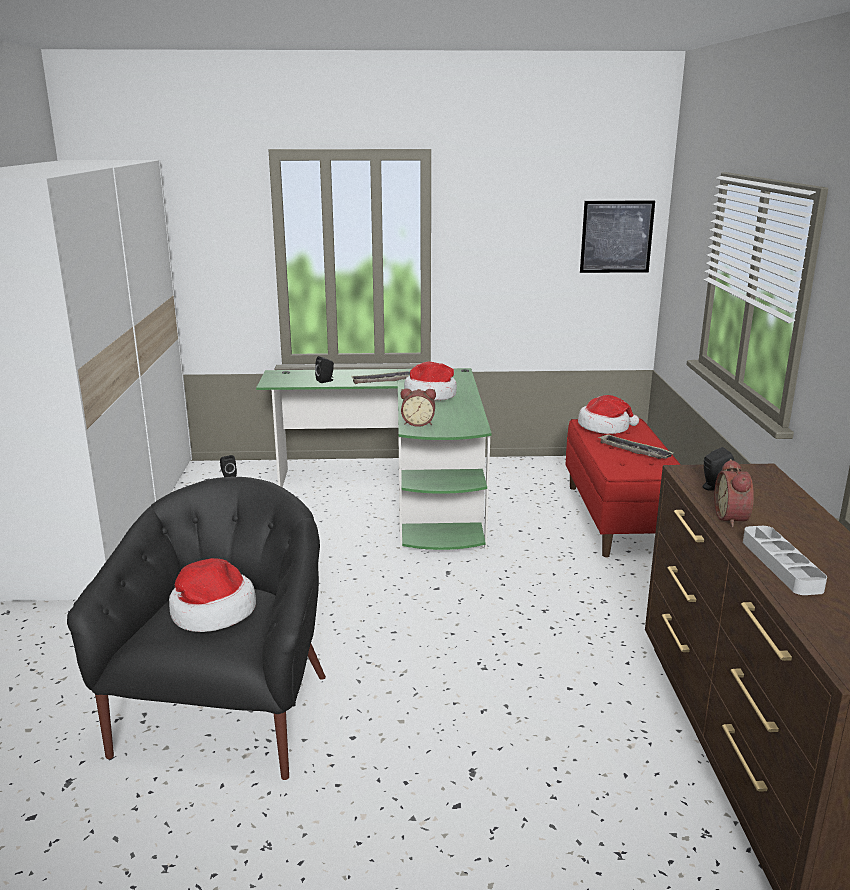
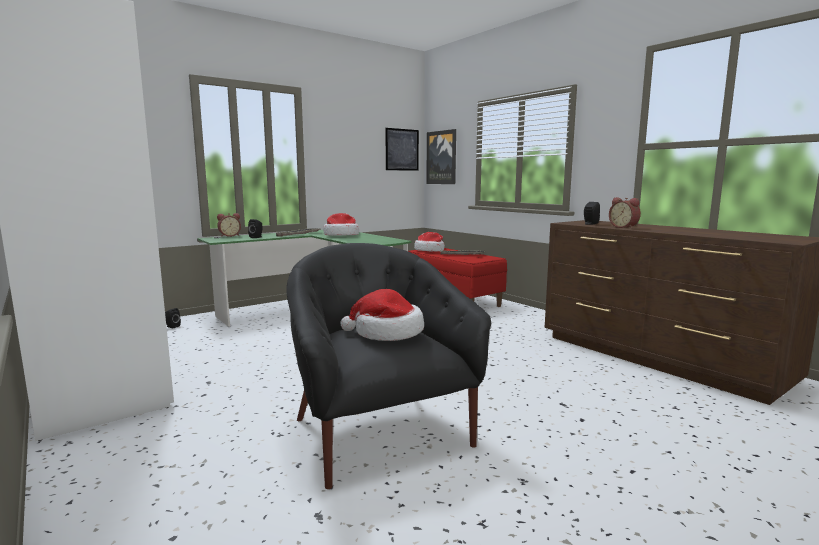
camera: 35 degrees left, 10 degrees down
alarm clock [400,388,436,427] -> alarm clock moved to [217,213,241,237]
grey tray [743,526,827,595] -> none
none -> picture [426,129,456,184]

